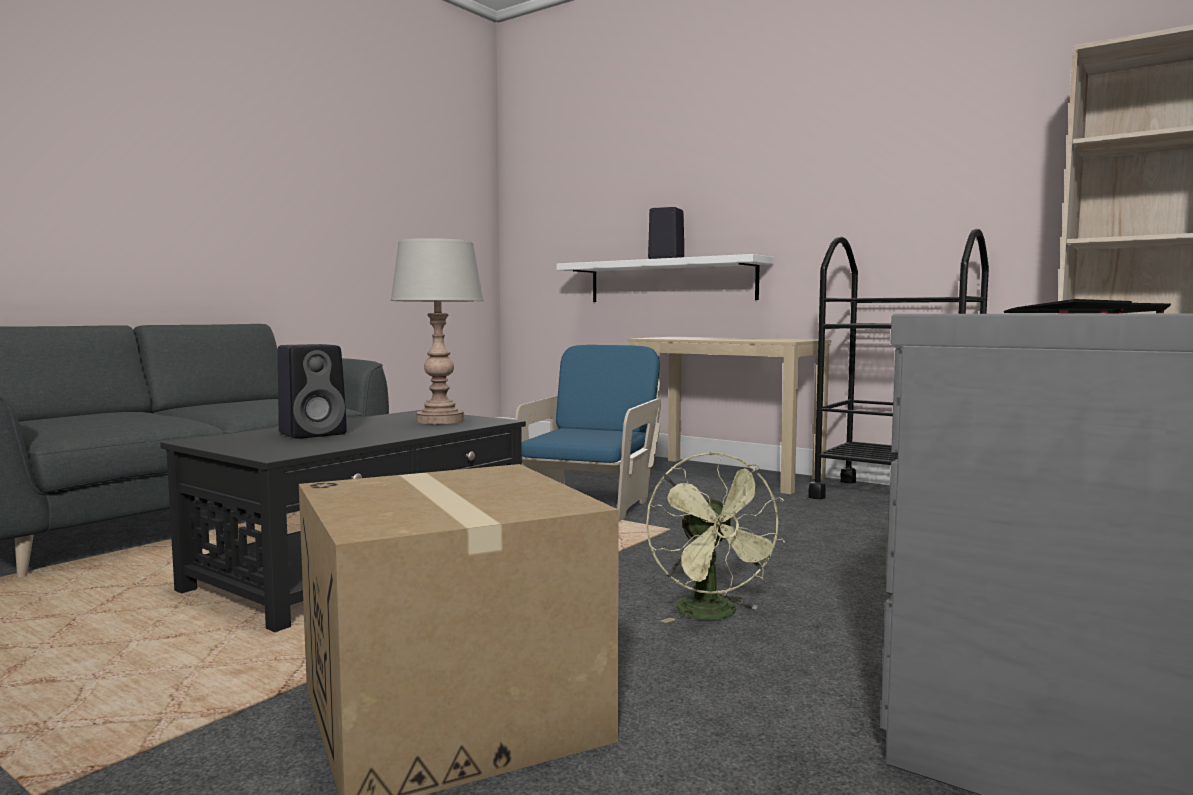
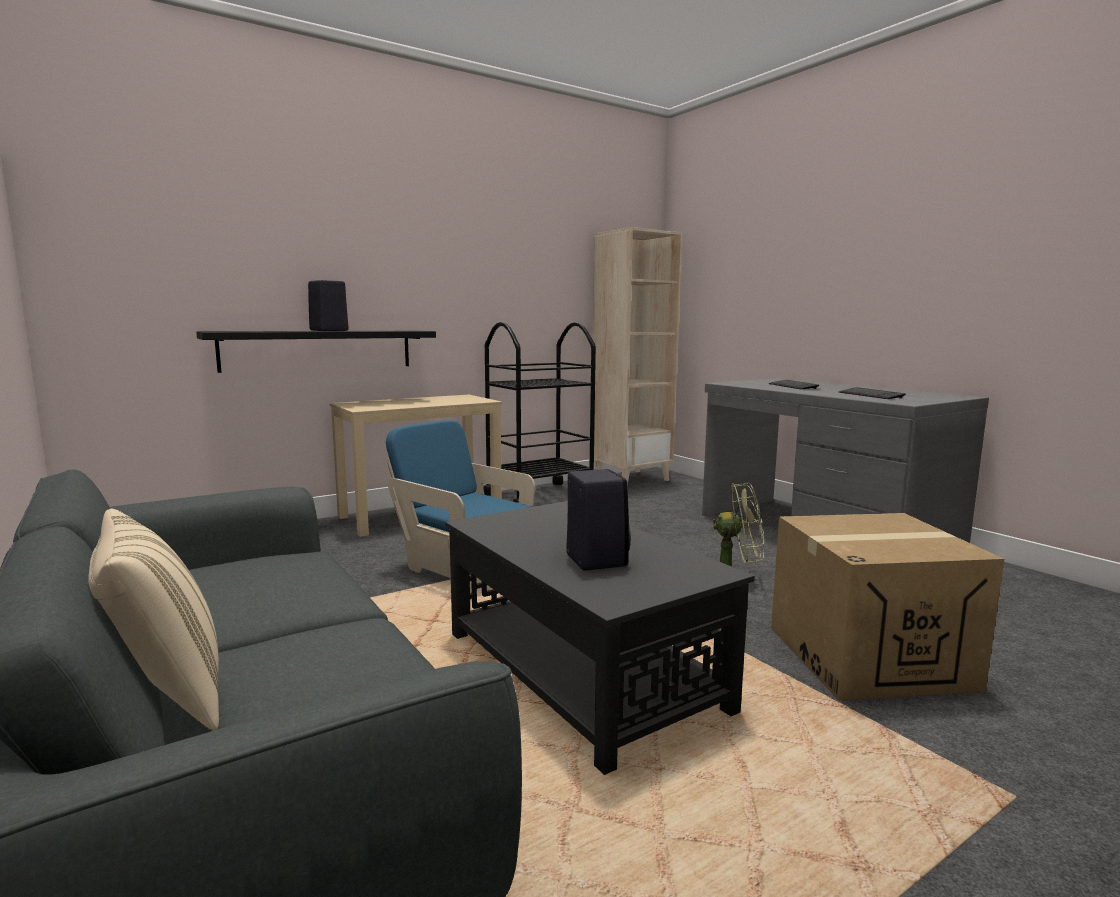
camera: 70 degrees left, 5 degrees up
grey table lamp [390,238,484,424] -> none
white shelf [557,254,774,302] -> black shelf [196,331,436,373]
none -> beige pillow [88,509,219,731]

